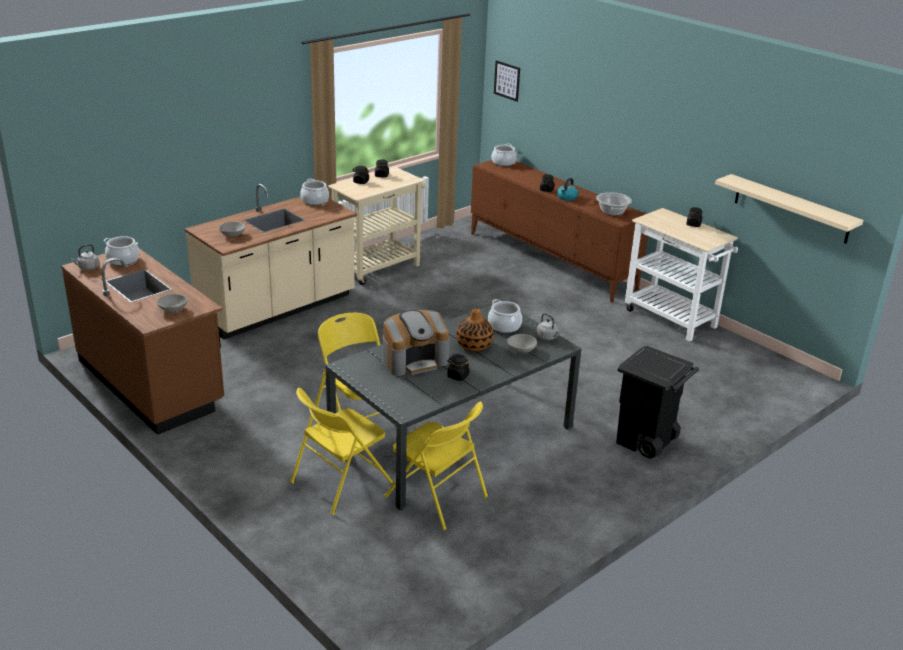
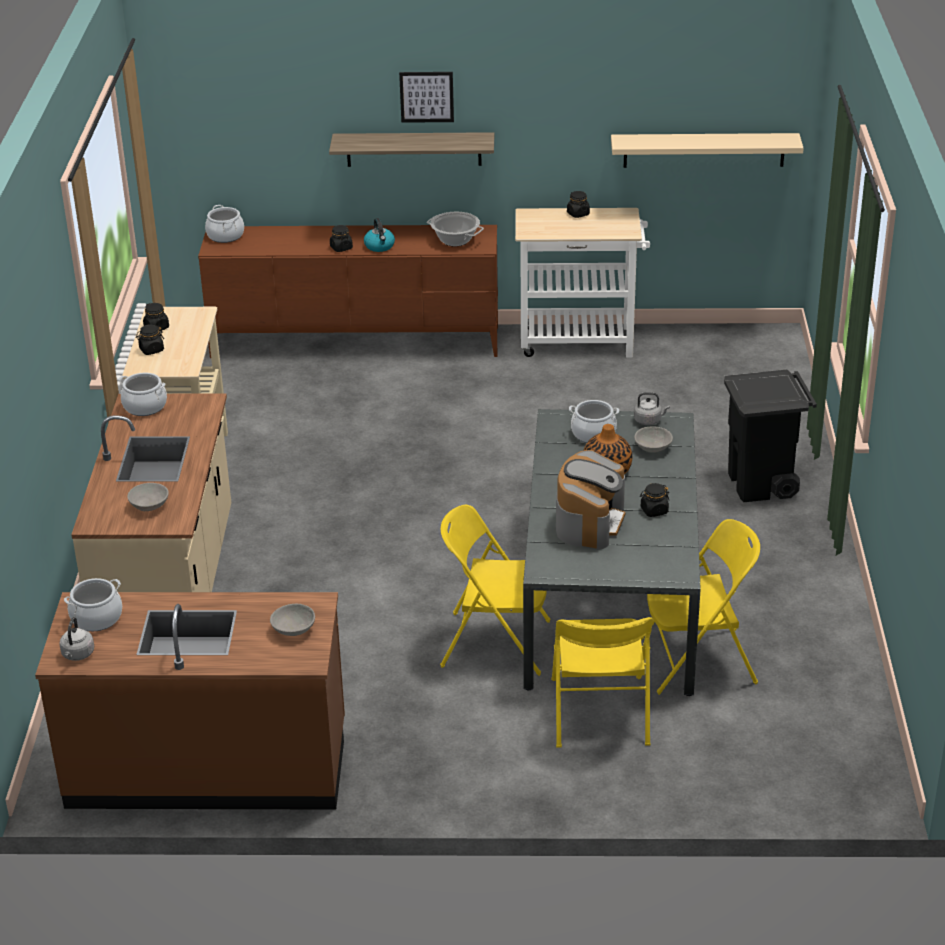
camera: 45 degrees left, 5 degrees up
picture [494,60,520,102] -> picture moved to [399,72,454,123]
none -> shelf [329,132,494,167]

